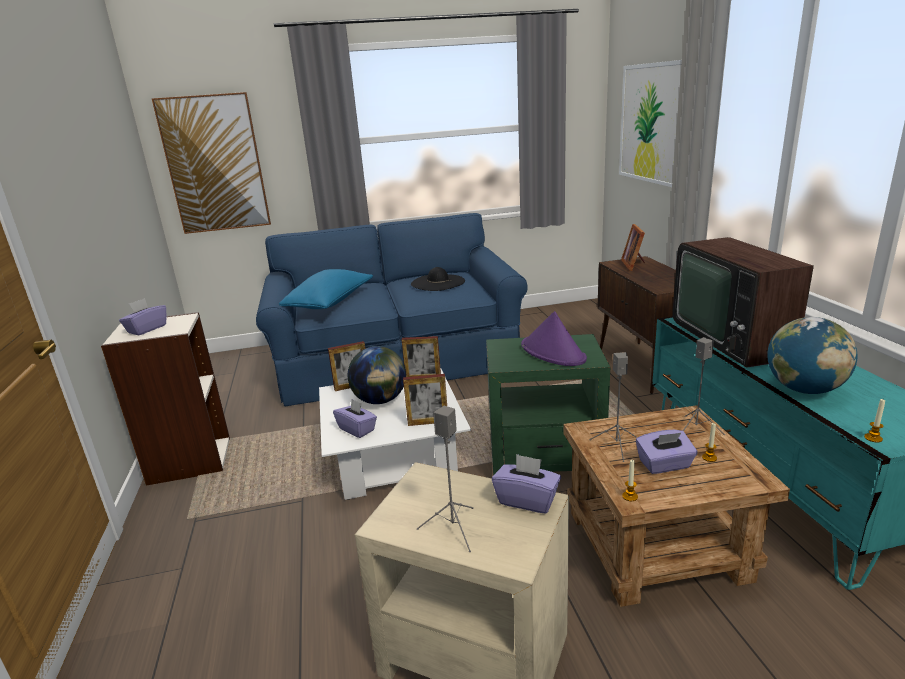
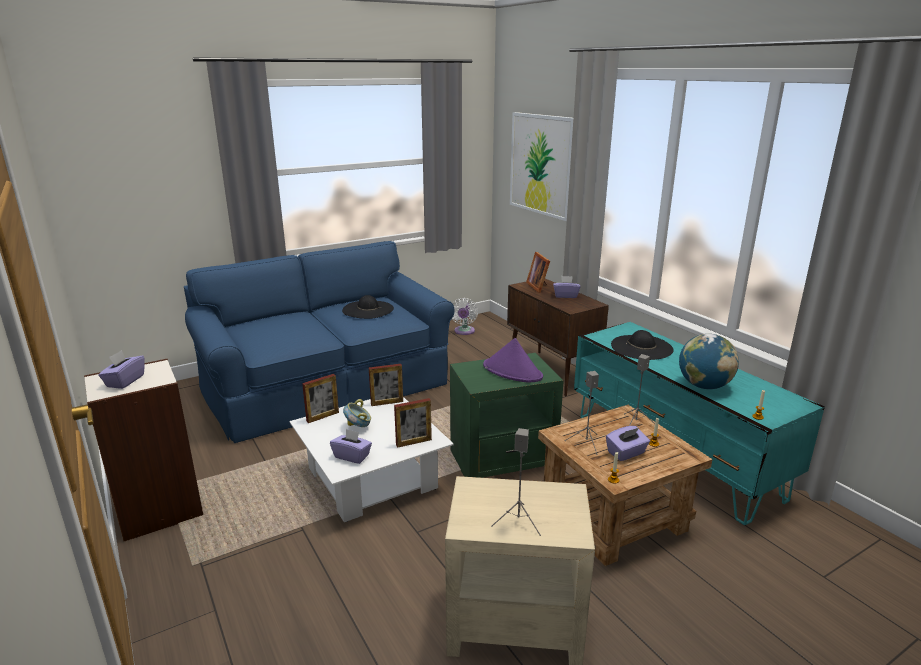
camera: 20 degrees left, 0 degrees up
picture [152,92,271,234] -> none
blue pillow [279,269,373,309] -> none
globe [348,346,406,404] -> bowl [343,399,371,427]
purple tissue box [492,454,561,514] -> purple tissue box moved to [553,276,580,298]
television [672,237,814,368] -> black hat [611,330,674,360]
none -> white fan [452,298,478,335]

